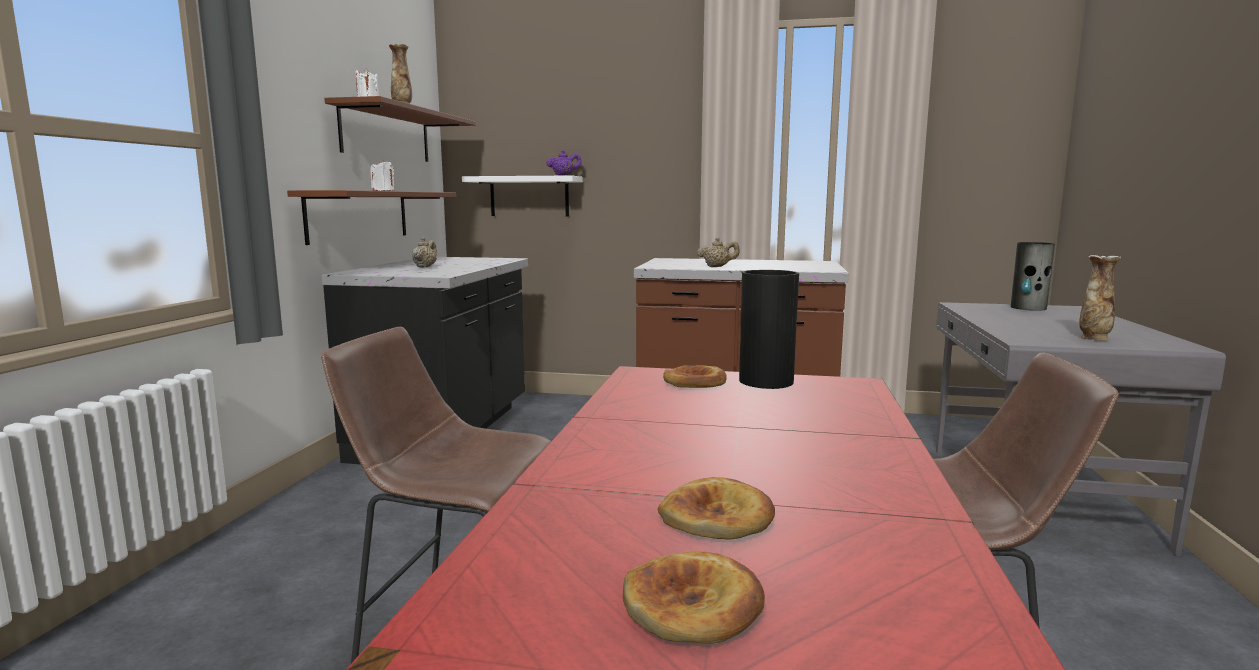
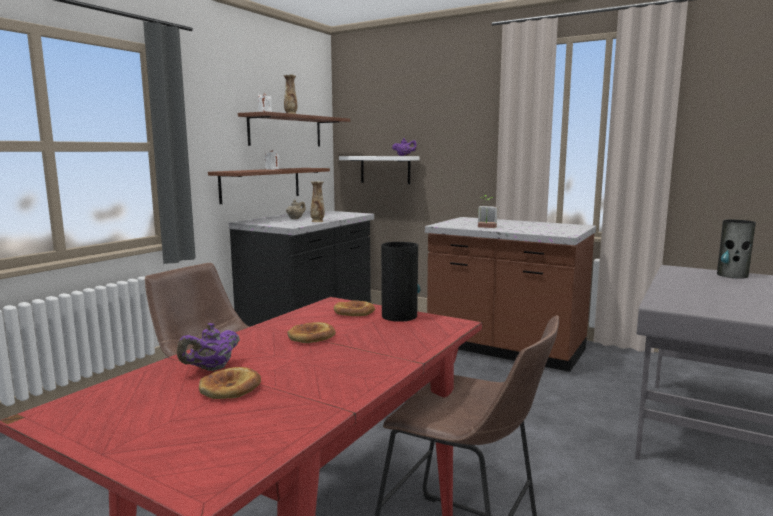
camera: 20 degrees right, 0 degrees up
bread [623,551,765,644] -> bread moved to [287,322,336,343]
beige teapot [697,237,740,267] -> potted plant [478,195,497,228]
vase [1079,255,1121,341] -> vase moved to [310,181,325,222]
none -> purple teapot [177,323,240,371]

